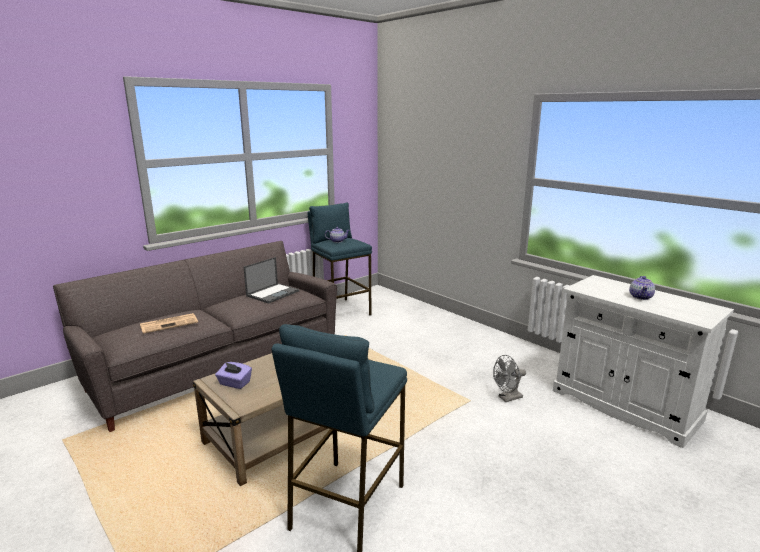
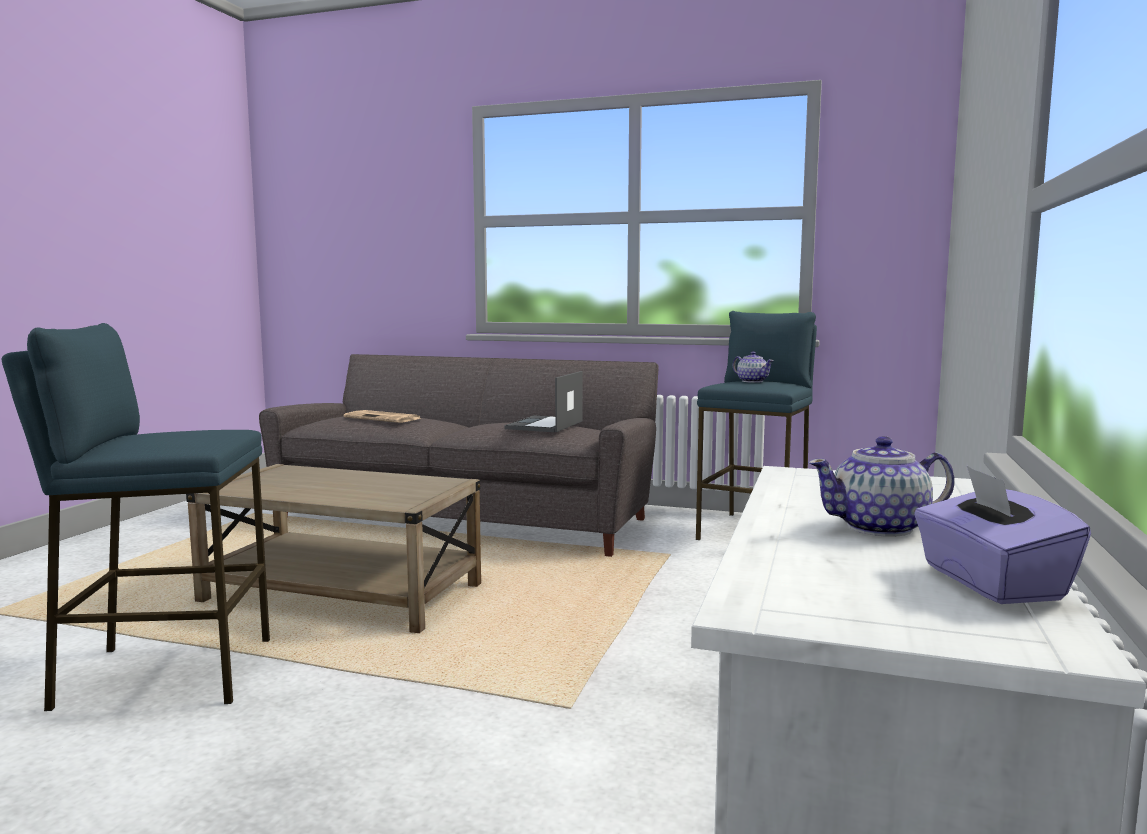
camera: 60 degrees right, 10 degrees down
purple tissue box [215,362,252,389] -> purple tissue box moved to [914,466,1091,604]
laptop [244,257,299,304] -> laptop turned 105 degrees clockwise [504,371,583,432]
grey fan [493,355,526,402] -> none

